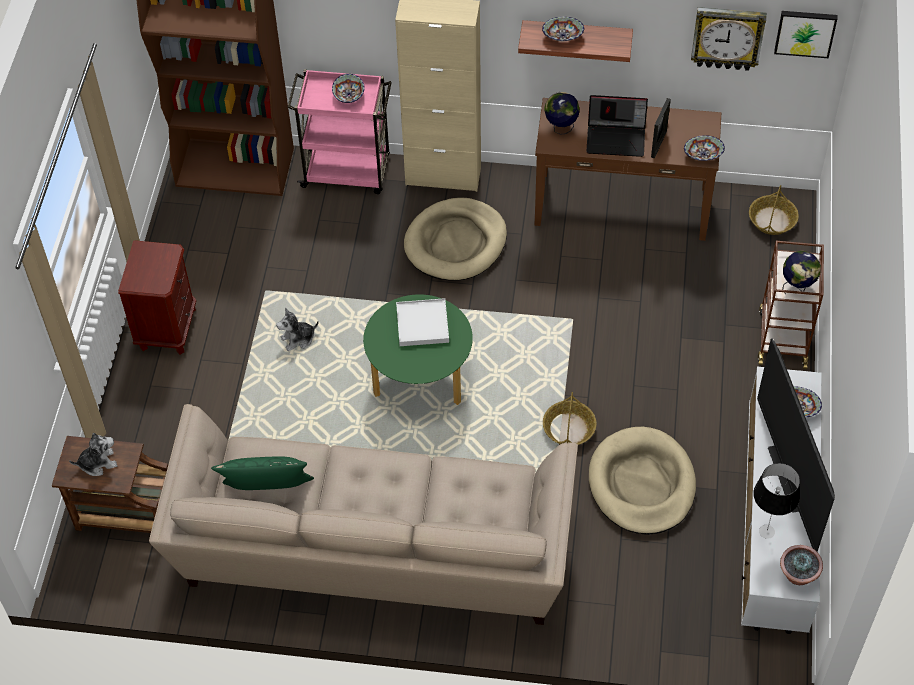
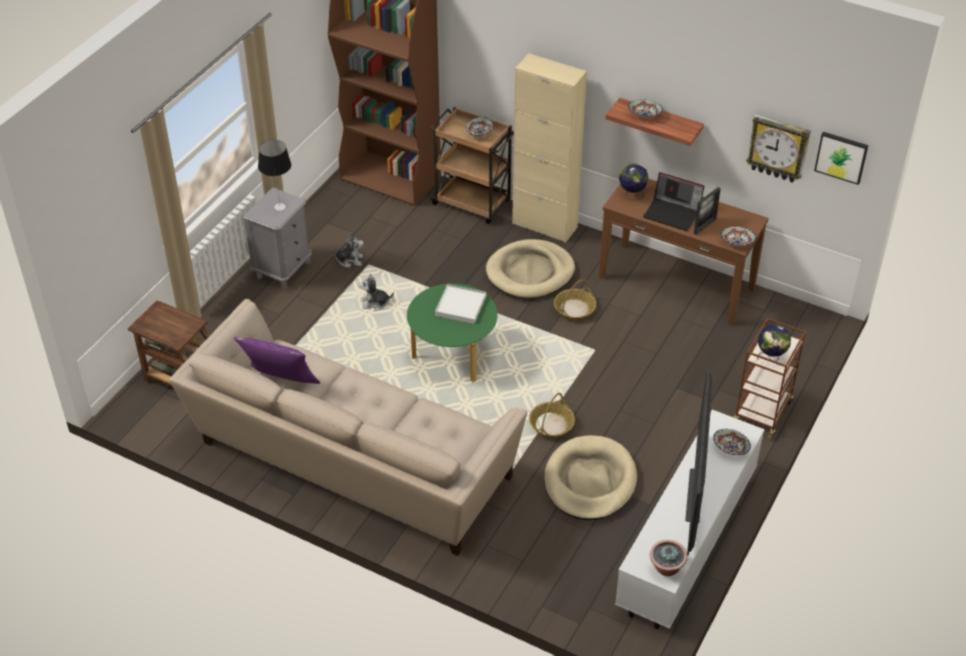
camera: 20 degrees right, 10 degrees down
plush toy [69,433,118,476] -> plush toy moved to [331,233,364,268]
brown nightstand [118,240,196,355] -> grey nightstand [243,187,312,289]
green pillow [211,456,314,490] -> purple pillow [234,337,320,384]
pink cart [287,69,392,194] -> brown cart [429,107,514,224]
basket [749,185,799,235] -> basket moved to [554,279,596,321]
table lamp [753,463,800,539] -> table lamp moved to [258,140,291,211]

